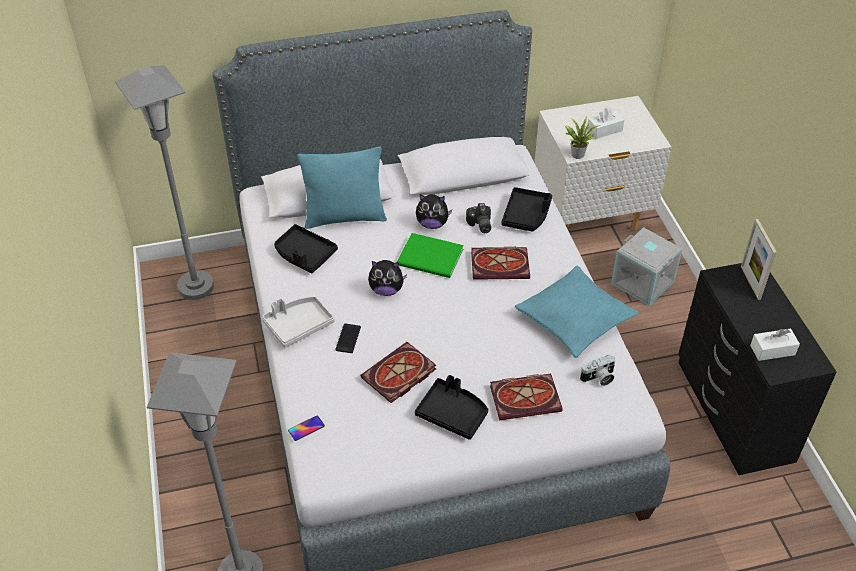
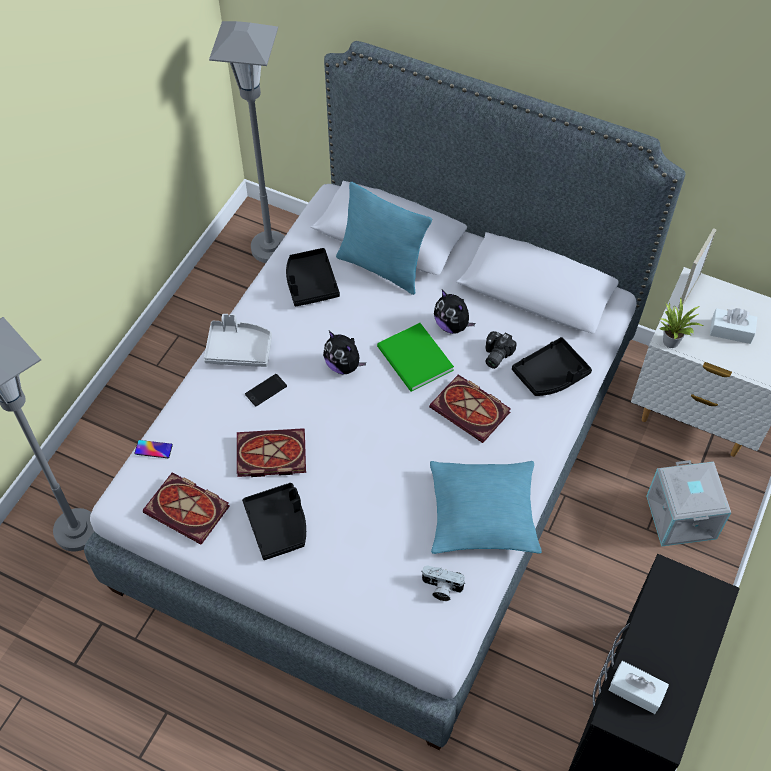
camera: 40 degrees right, 10 degrees up
book [490,373,563,421] -> book moved to [143,472,230,545]
picture frame [741,219,777,300] -> picture frame moved to [678,228,717,309]

